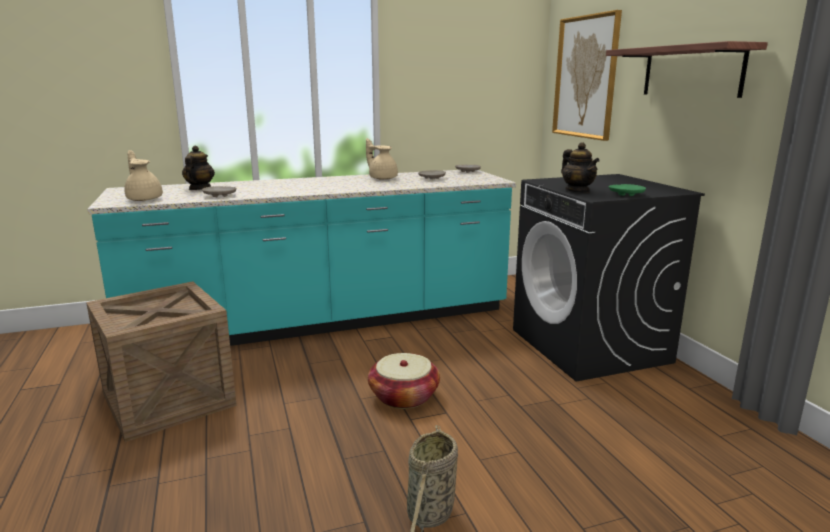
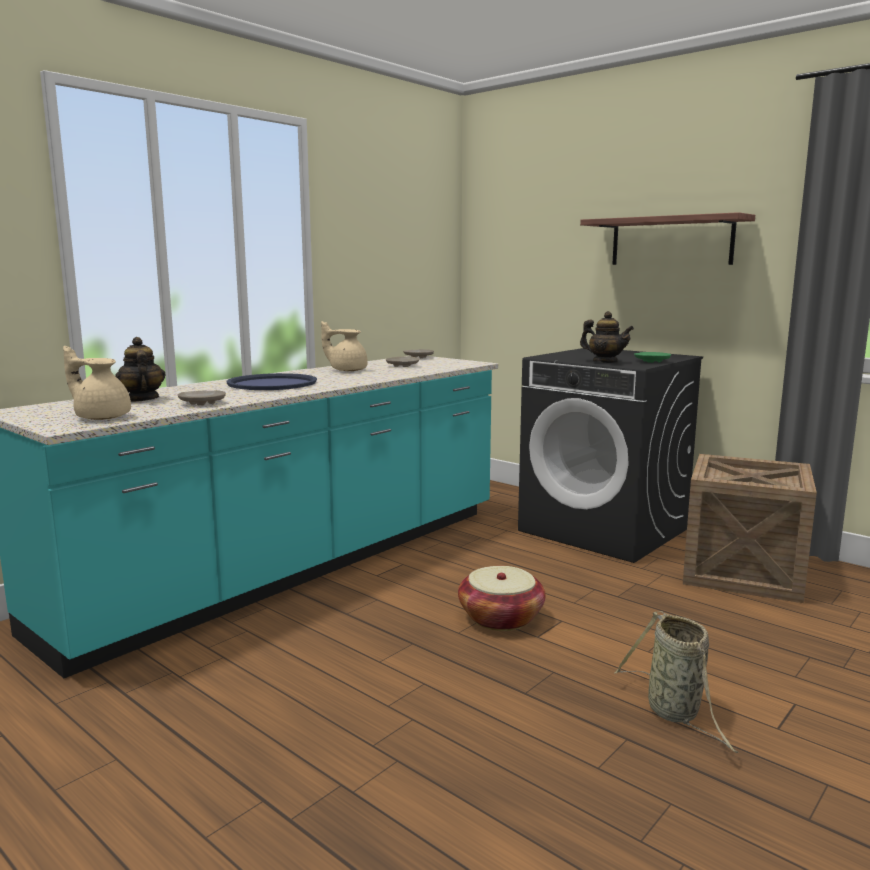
camera: 30 degrees left, 5 degrees down
crate [86,281,237,442] -> crate moved to [683,454,817,603]
picture [552,10,622,141] -> none
none -> blue tray [226,373,317,390]

